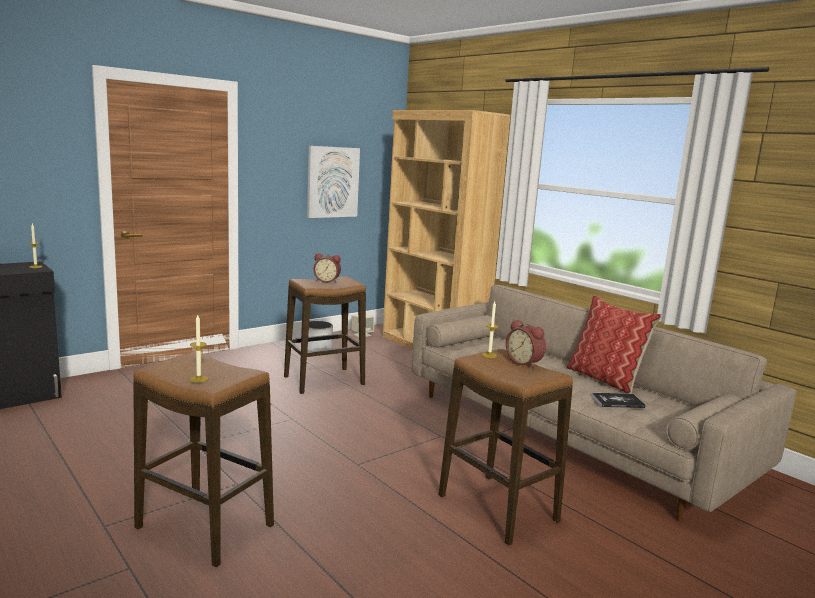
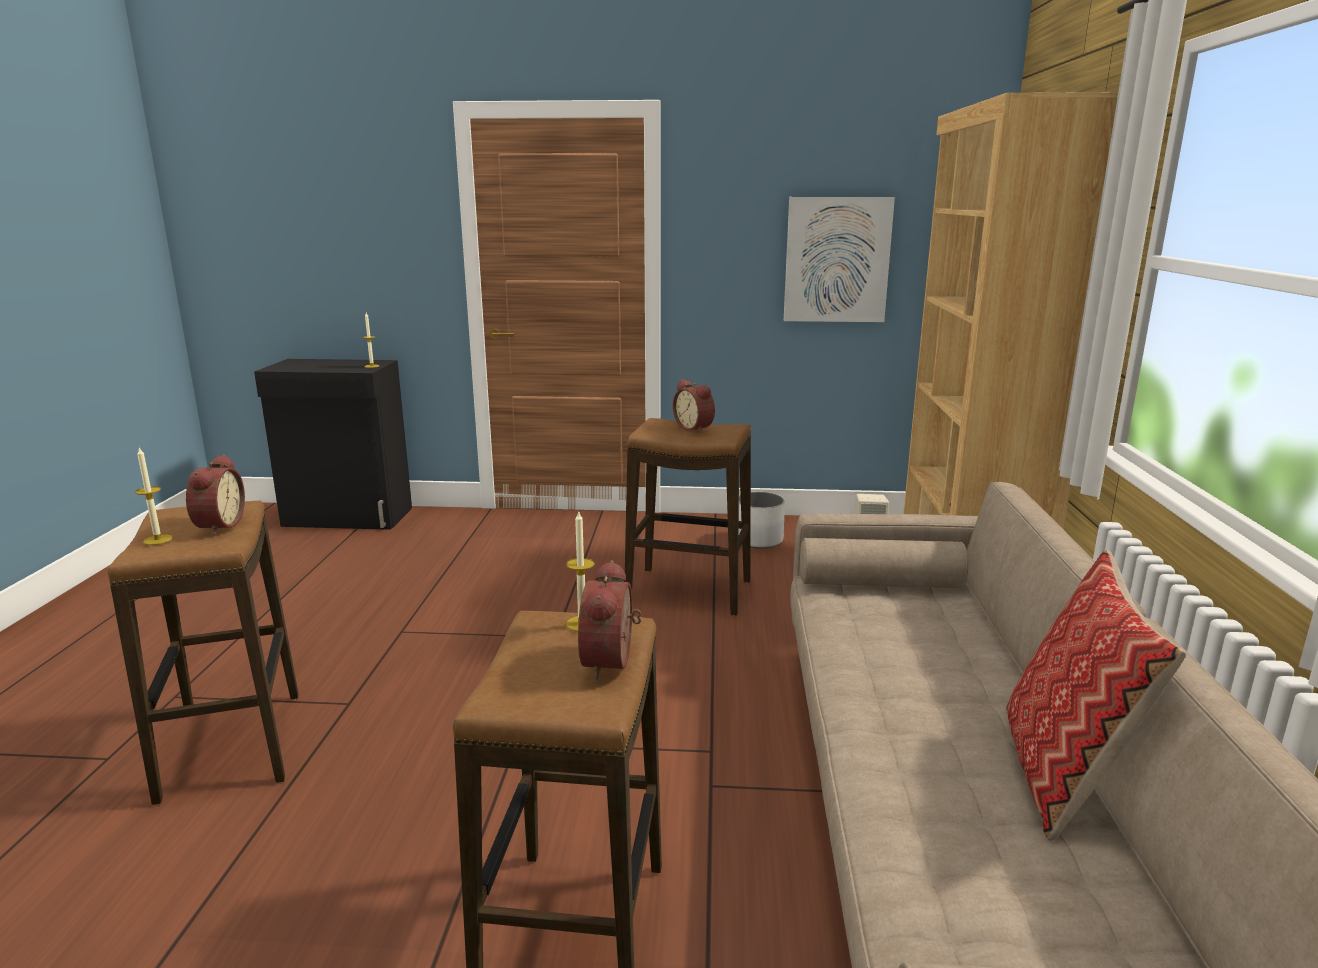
camera: 45 degrees right, 5 degrees up
book [591,393,646,408] -> none
none -> alarm clock [186,454,245,535]

